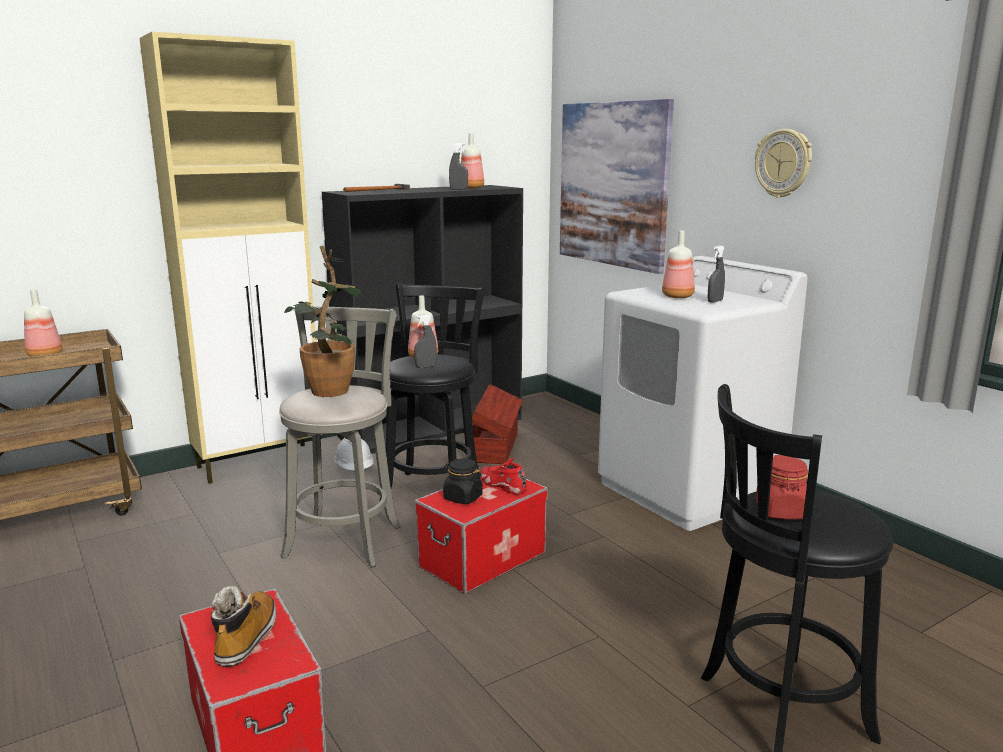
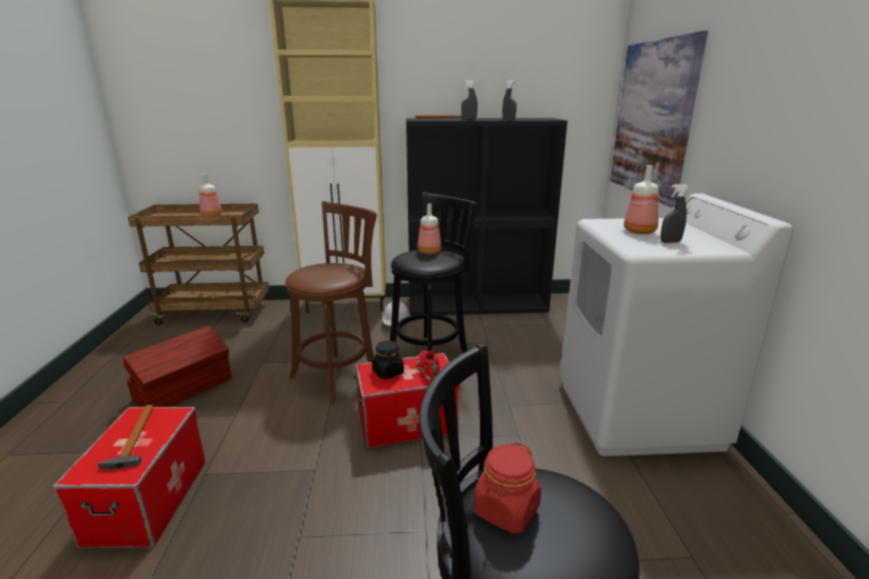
camera: 30 degrees right, 5 degrees up
boot [211,585,276,667] -> hammer [98,405,154,470]
grey stool [279,306,401,568] -> brown stool [285,201,377,404]
potted plant [284,245,362,397] -> none
grey spray bottle [414,314,437,368] -> grey spray bottle moved to [461,80,478,120]
bottle [460,133,484,189] -> none
brown storage box [466,384,523,464] -> brown storage box moved to [123,326,232,407]
wall clock [755,129,812,198] -> none

